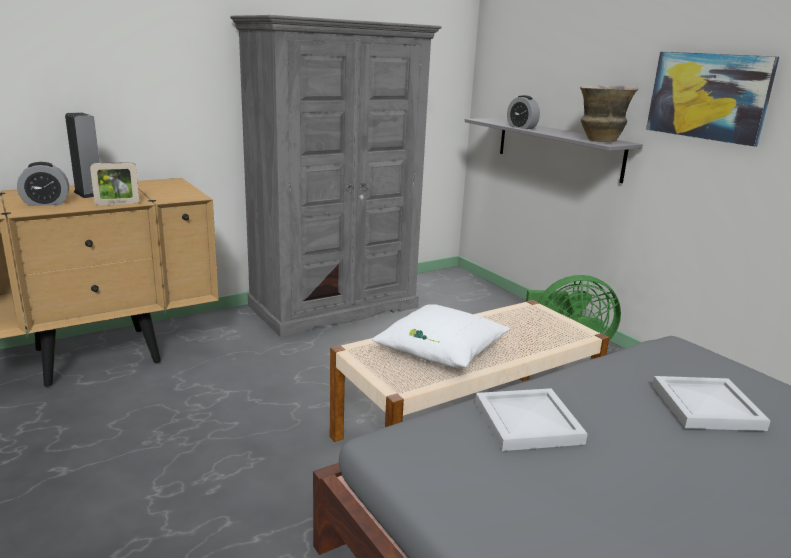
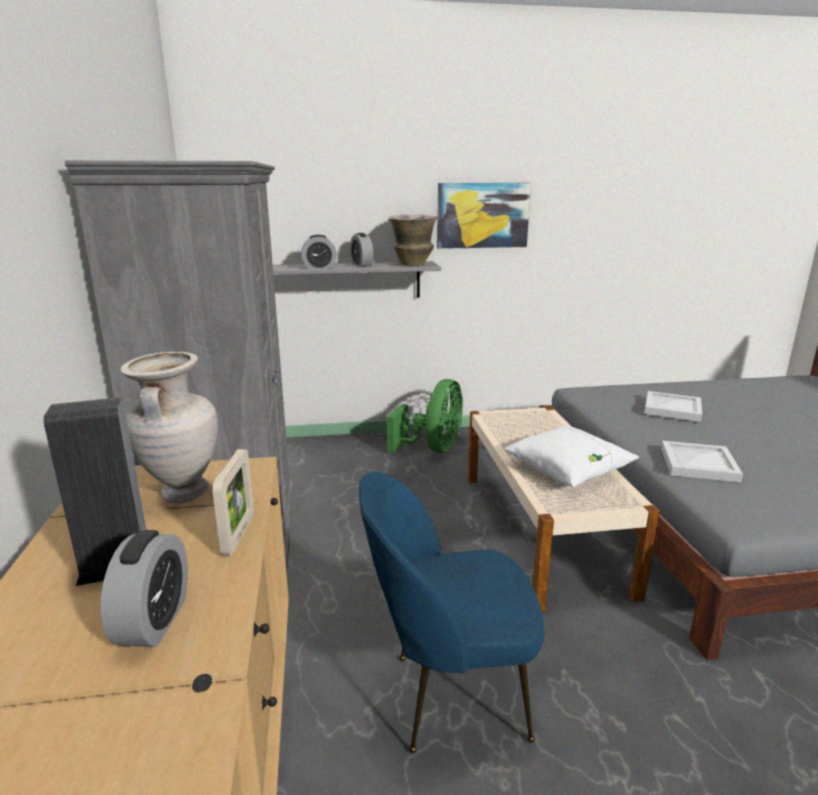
camera: 65 degrees left, 0 degrees up
none -> beige vase [120,352,218,503]
none -> alarm clock [350,233,373,267]
none -> blue chair [359,471,544,753]

